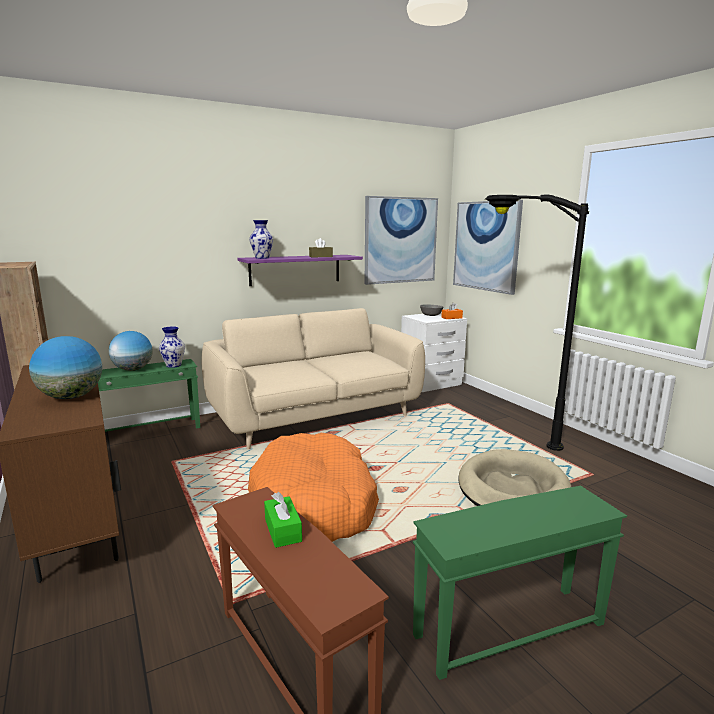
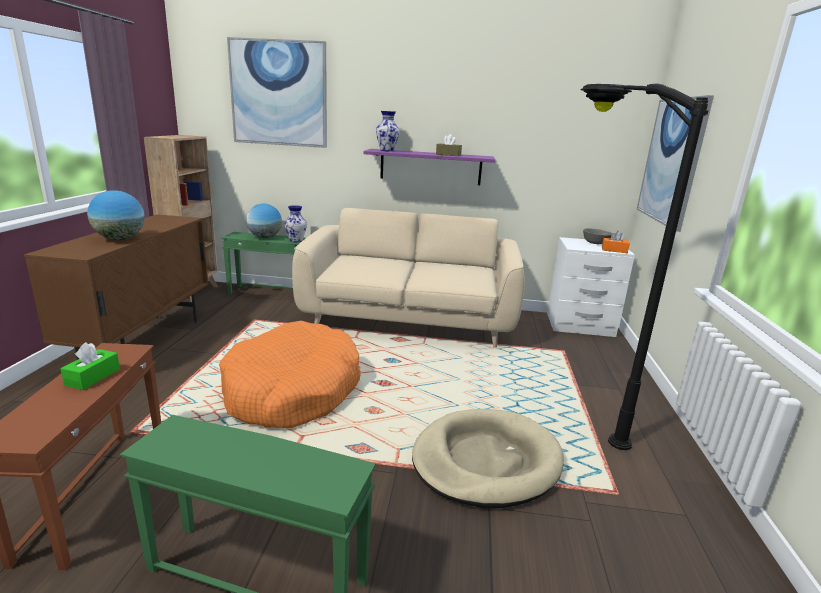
camera: 35 degrees right, 5 degrees up
picture [365,196,438,285] -> picture moved to [227,37,327,148]

